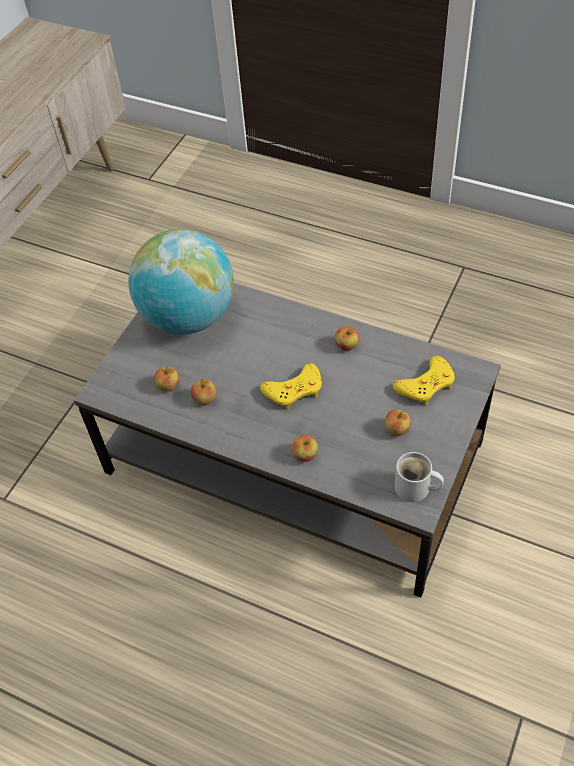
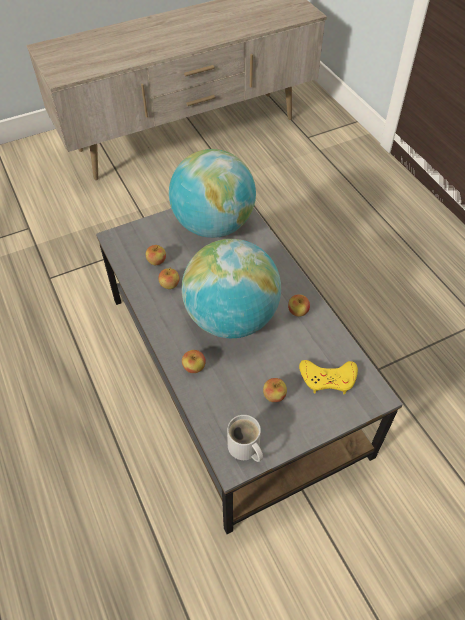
camera: 35 degrees right, 0 degrees up
yellow game controller [260,363,322,409] -> globe [182,239,281,338]

